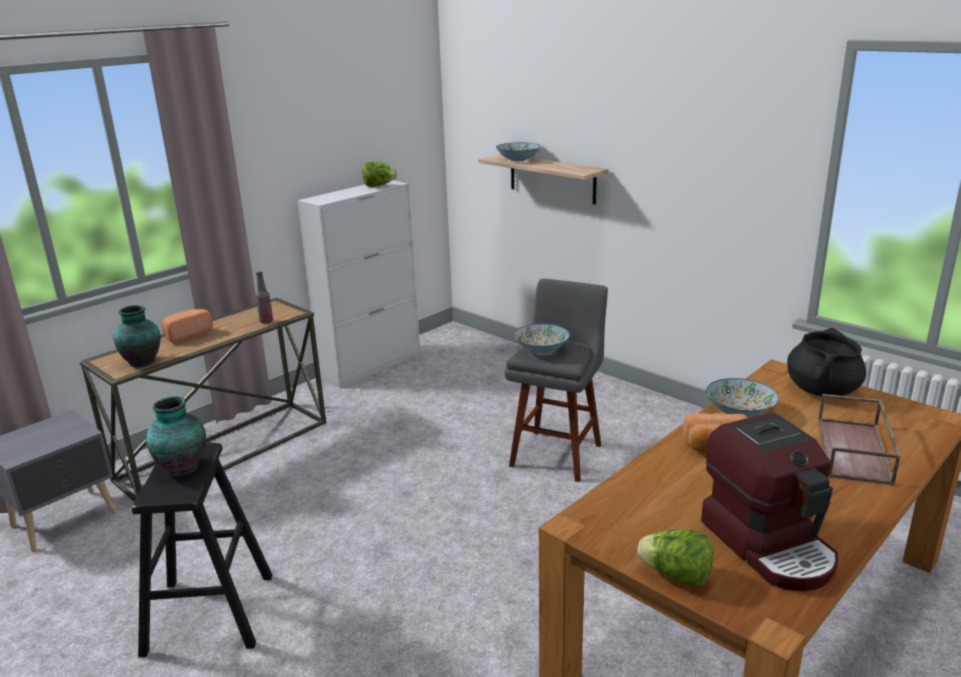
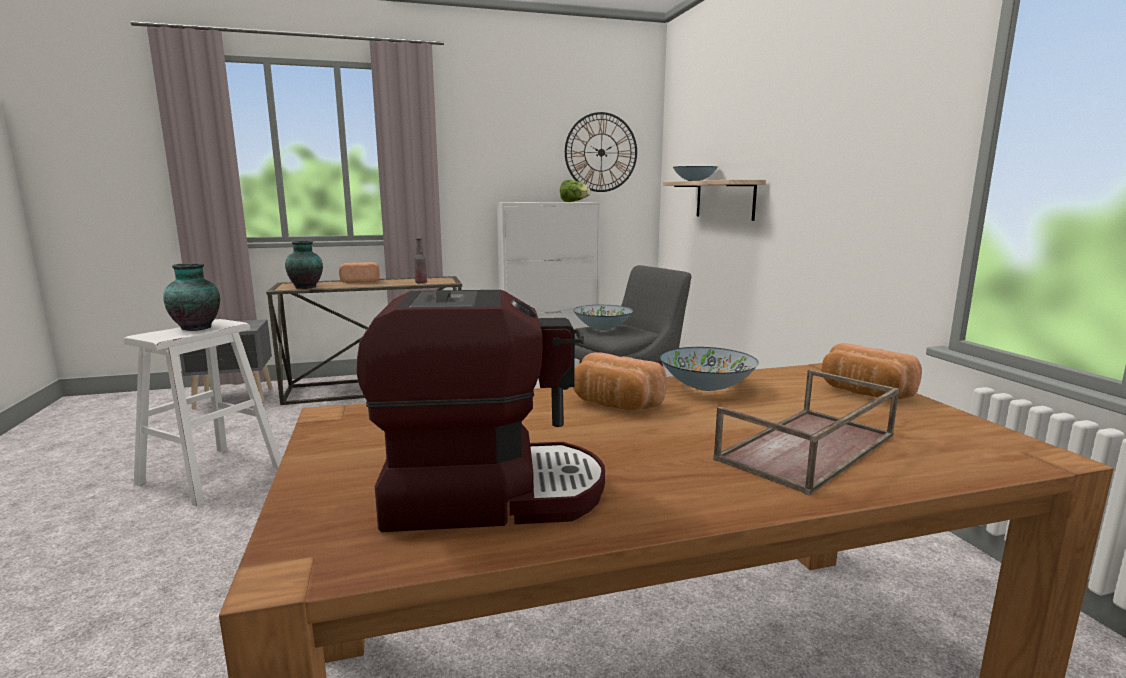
camera: 30 degrees right, 10 degrees down
black stool [132,443,272,657] -> white stool [123,319,282,507]
lettuce [638,530,713,587] -> none
coffee machine [701,413,838,591] -> coffee machine turned 105 degrees counterclockwise [356,290,605,532]
black cooking pot [787,328,866,396] -> bread [822,343,922,399]
none -> wall clock [565,112,637,192]

